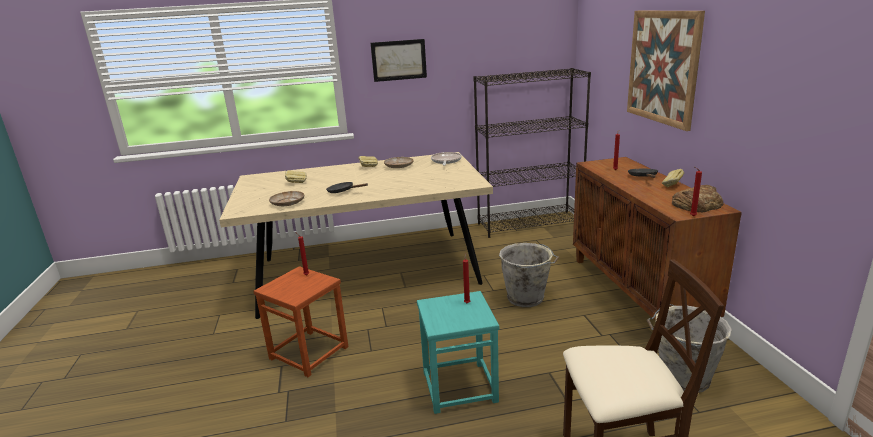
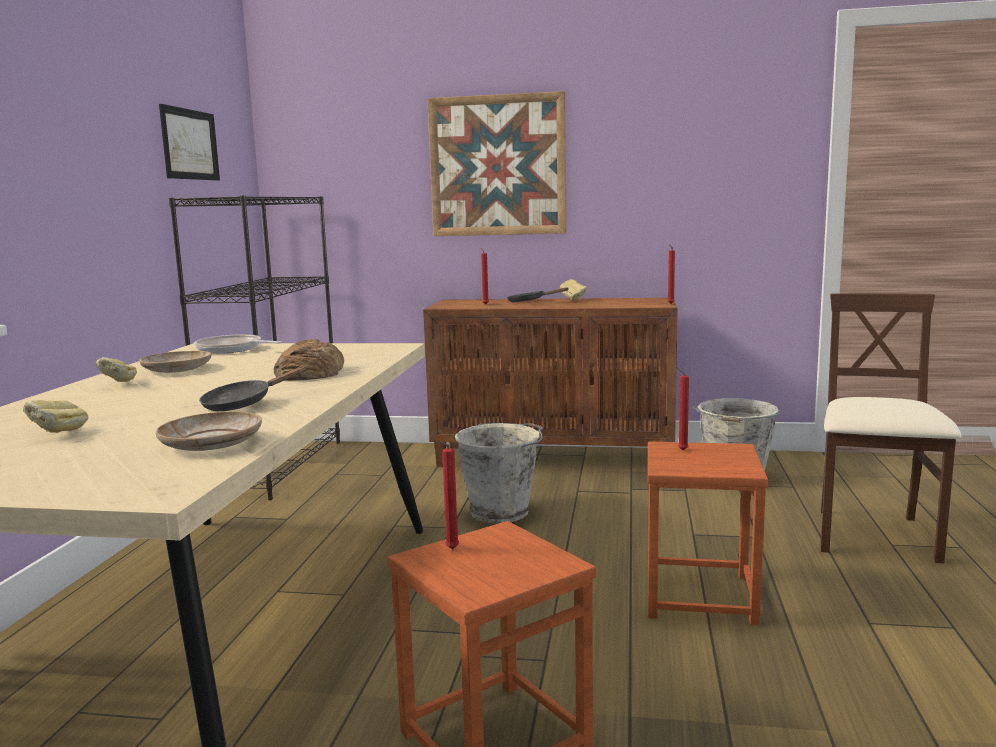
camera: 70 degrees left, 10 degrees down
picture [371,39,427,82] -> picture moved to [159,104,220,181]
turquoise stool [417,291,499,414] -> brown stool [648,441,768,625]
bread [672,185,724,212] -> bread moved to [273,339,344,380]

